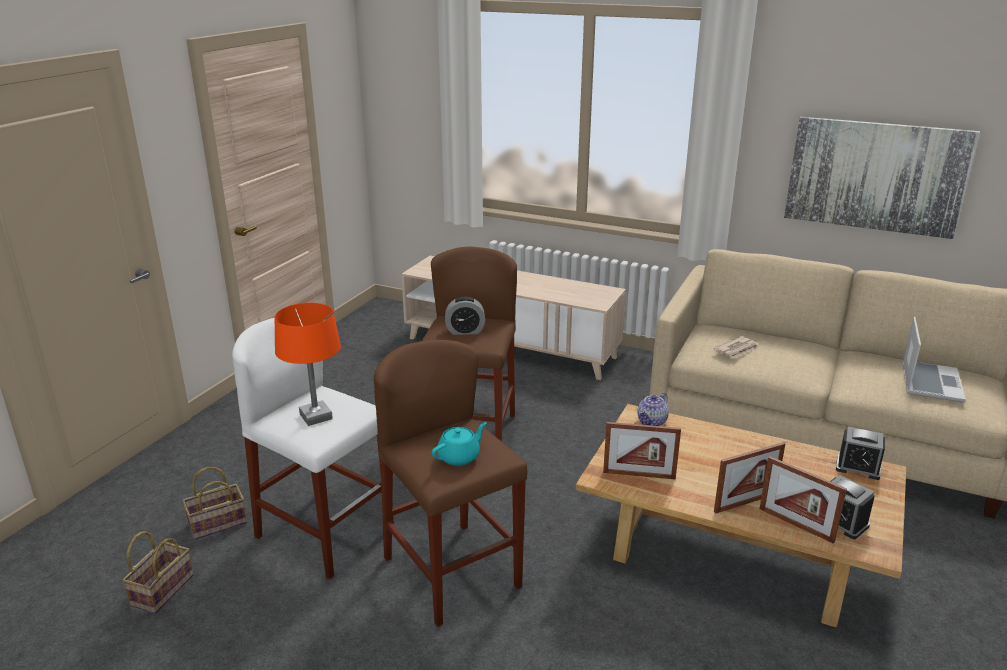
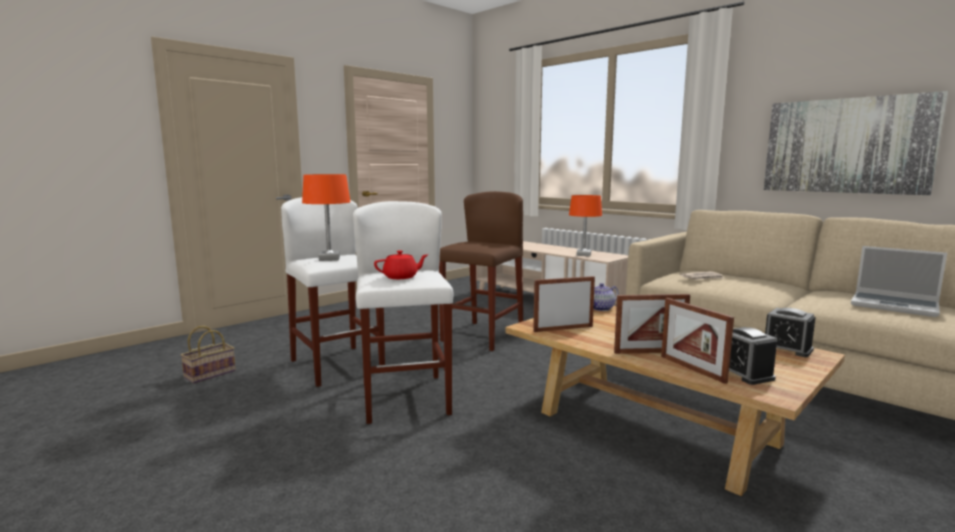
camera: 20 degrees right, 15 degrees down
basket [183,467,247,540] -> none
brown stool [374,340,527,627] -> white stool [353,201,453,424]
turquoise teapot [432,422,487,466] -> red teapot [374,250,428,279]
alarm clock [445,297,485,335] -> none
picture frame [603,422,681,480] -> picture frame turned 135 degrees clockwise [533,276,595,332]
laptop [902,317,966,402] -> laptop turned 90 degrees clockwise [851,246,947,317]
none -> orange table lamp [569,195,602,256]

